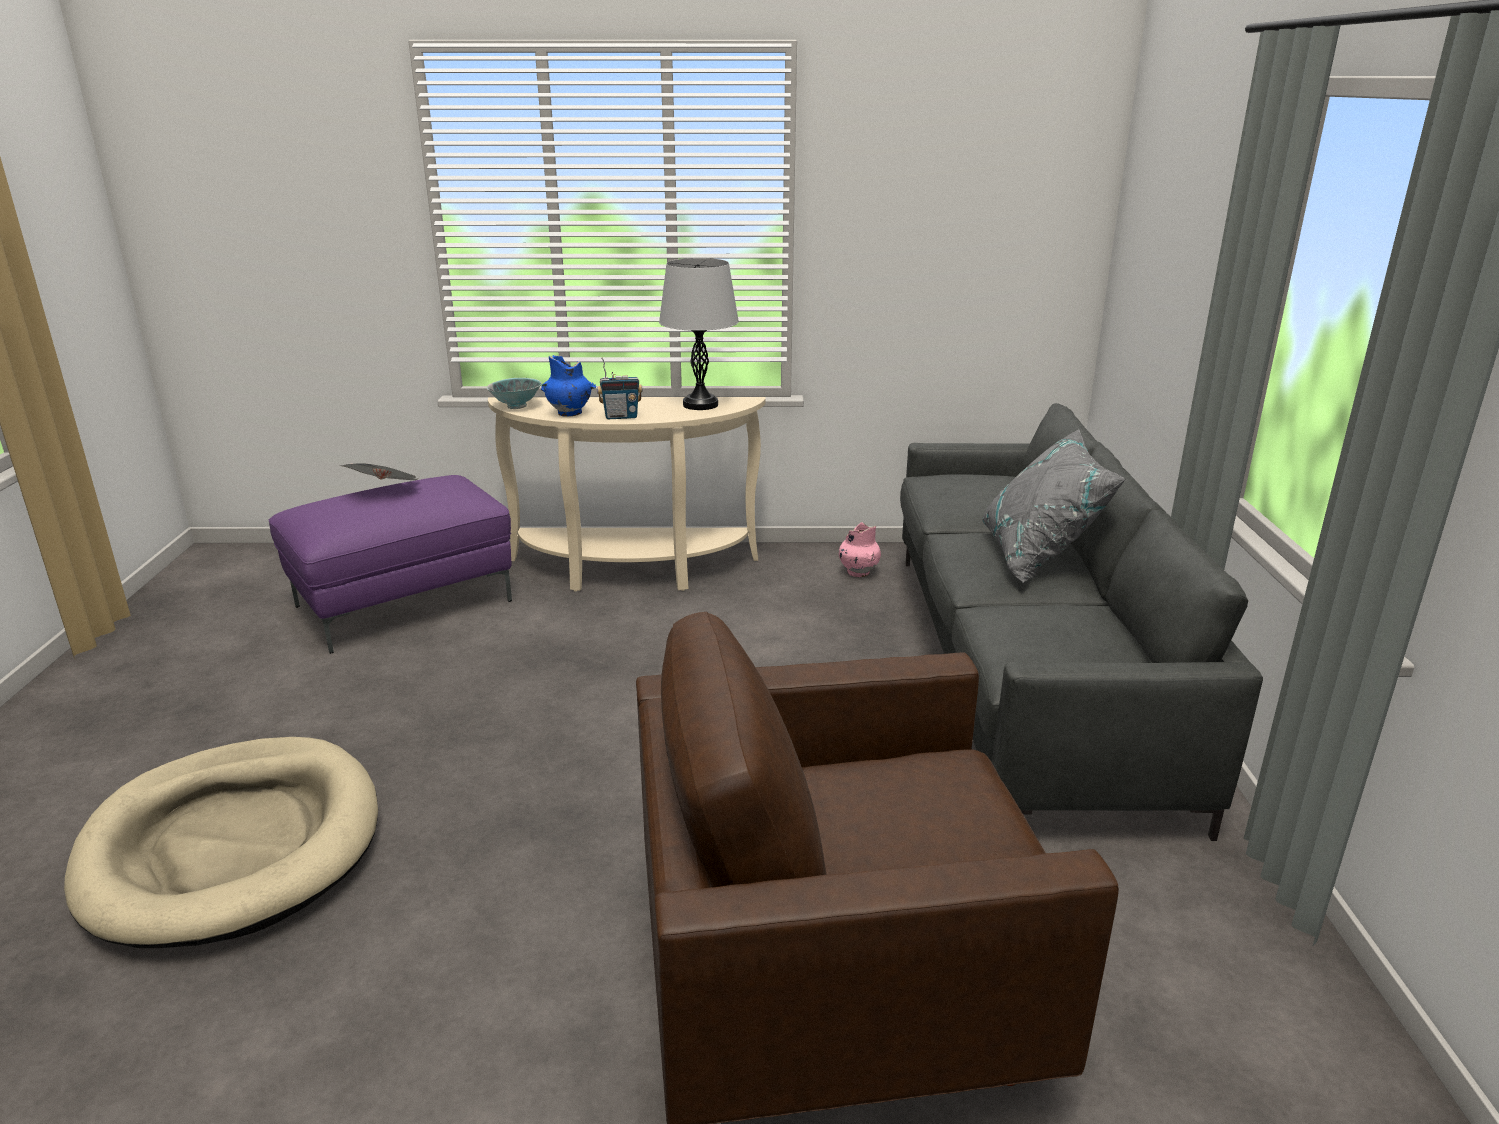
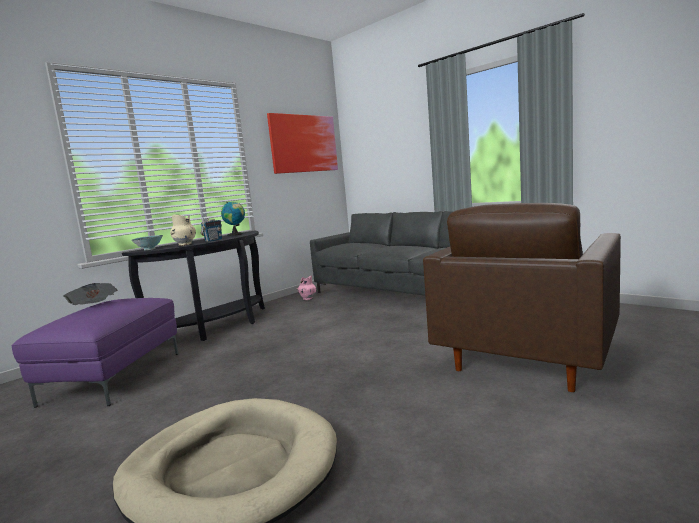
camera: 45 degrees left, 15 degrees down
beige console table [488,397,766,591] -> black console table [122,231,265,341]
blue vase [541,355,596,417] -> beige vase [170,214,196,246]
grey table lamp [659,258,739,410] -> globe [221,202,245,236]
grey pillow [982,429,1126,582] -> none
none -> picture [267,113,338,174]

